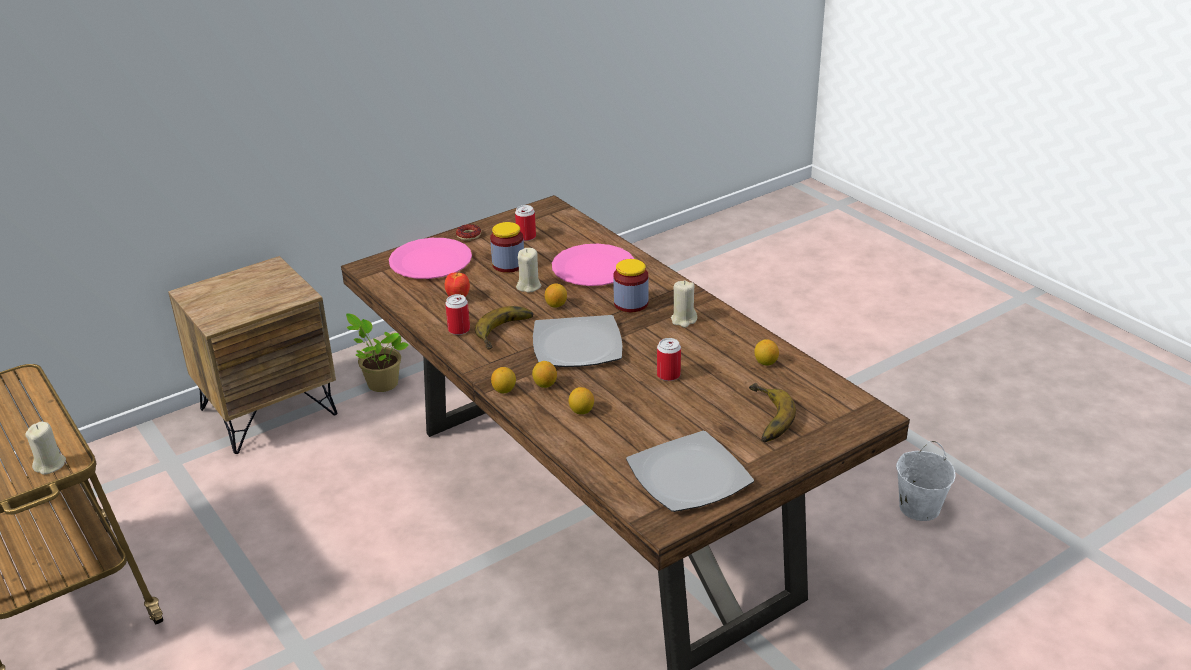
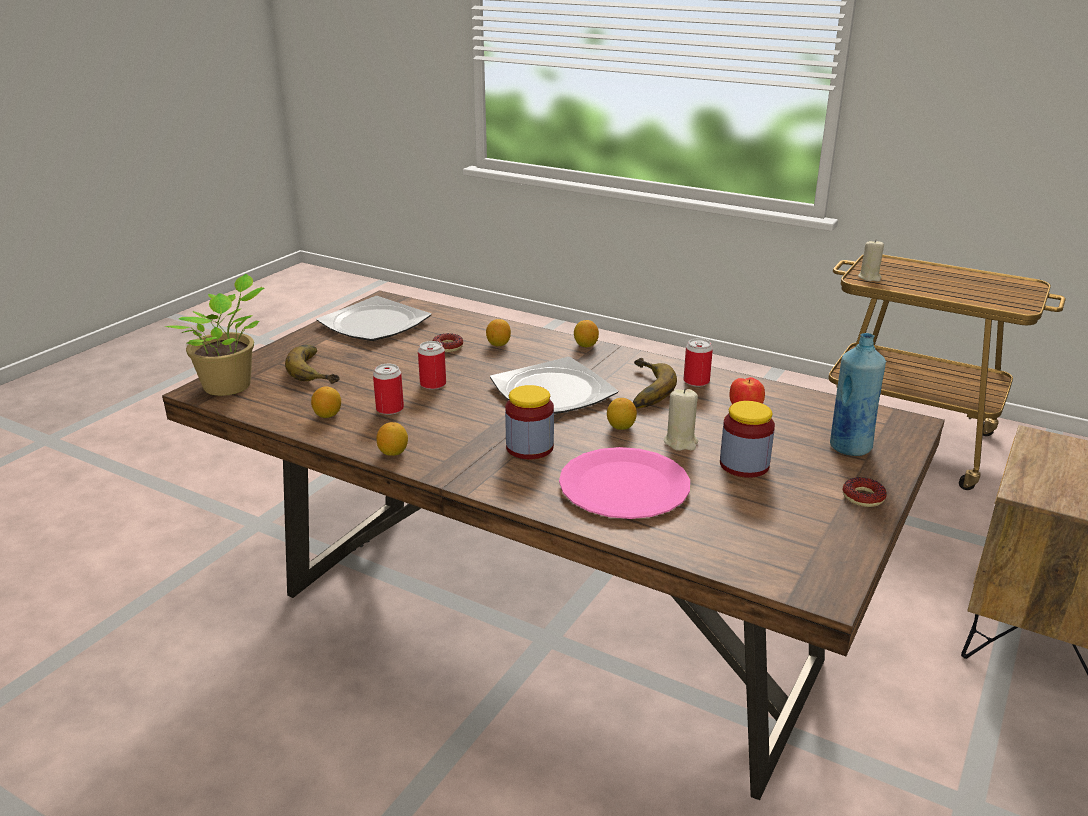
camera: 155 degrees right, 5 degrees down
potted plant [346,313,409,392] -> potted plant moved to [165,274,264,396]
pink plate [389,238,472,279] -> blue bottle [830,333,886,456]
can [515,205,536,241] -> can moved to [373,364,404,415]
lemon [532,361,557,388] -> lemon moved to [376,422,408,456]
beige candle [671,281,697,328] -> none
white bucket [896,441,955,521] -> none
none -> donut [432,333,463,352]

